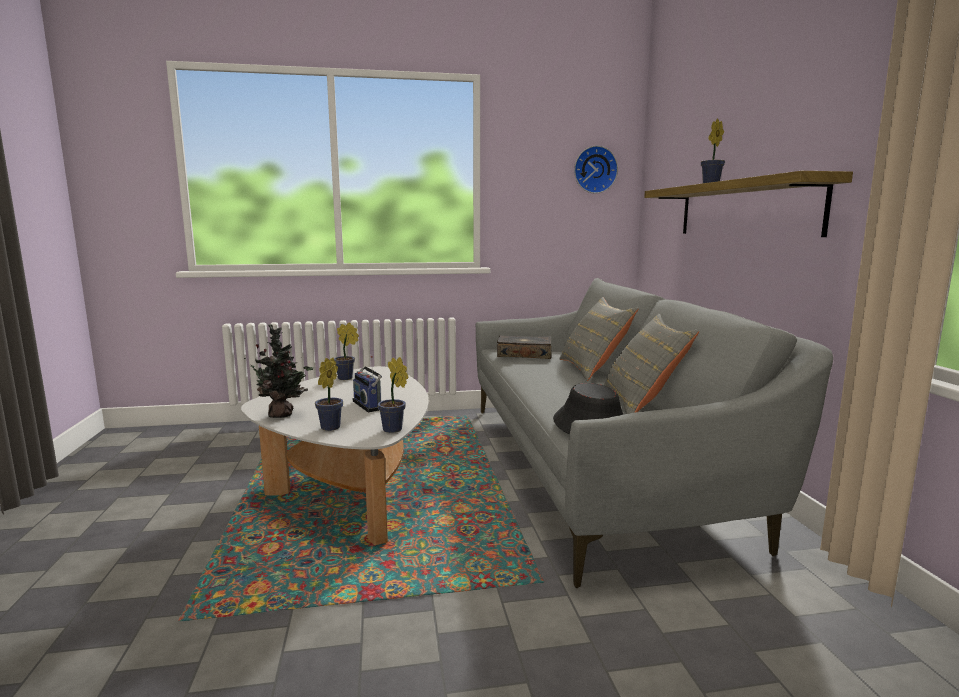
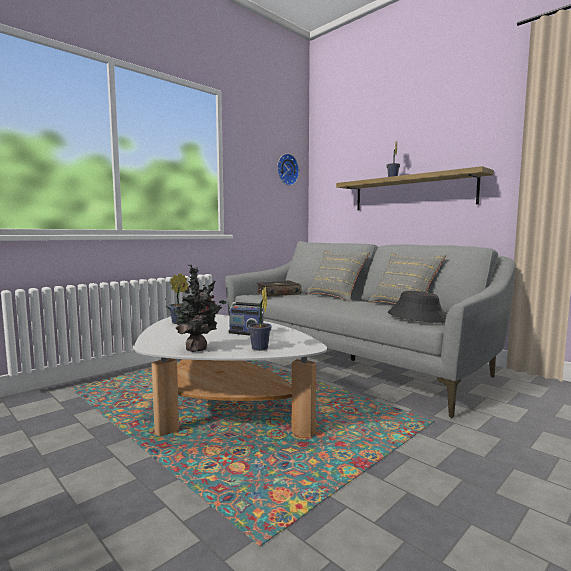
camera: 35 degrees left, 5 degrees down
potted plant [378,357,409,433] -> none

